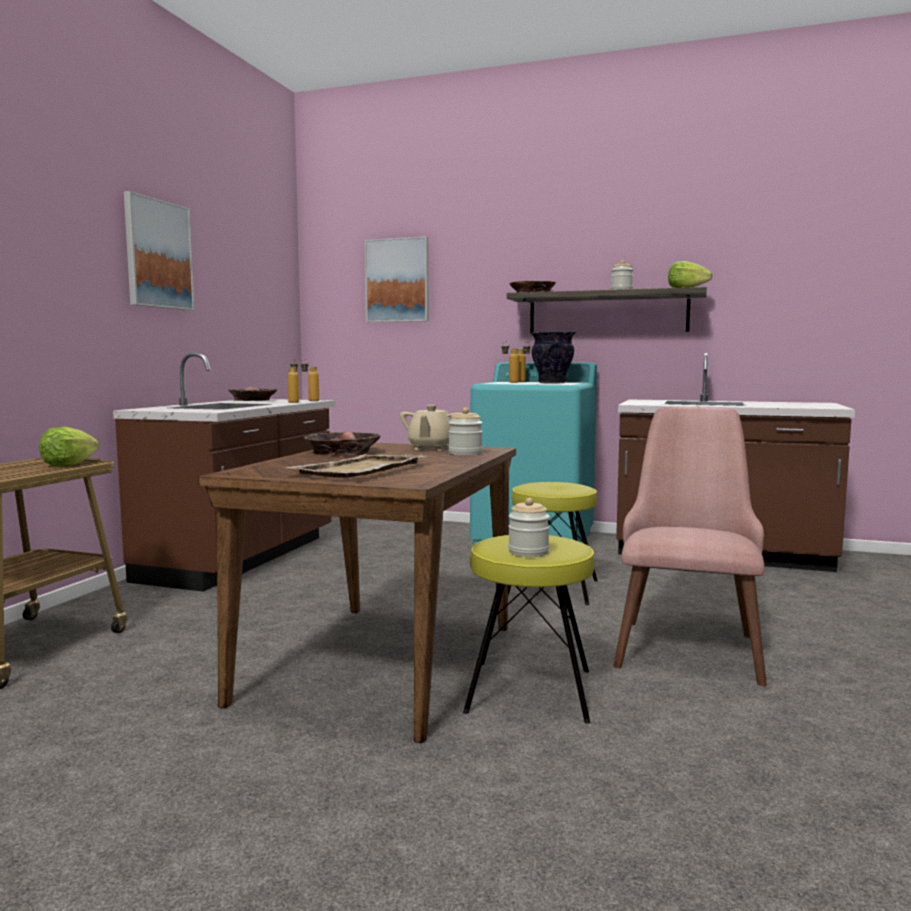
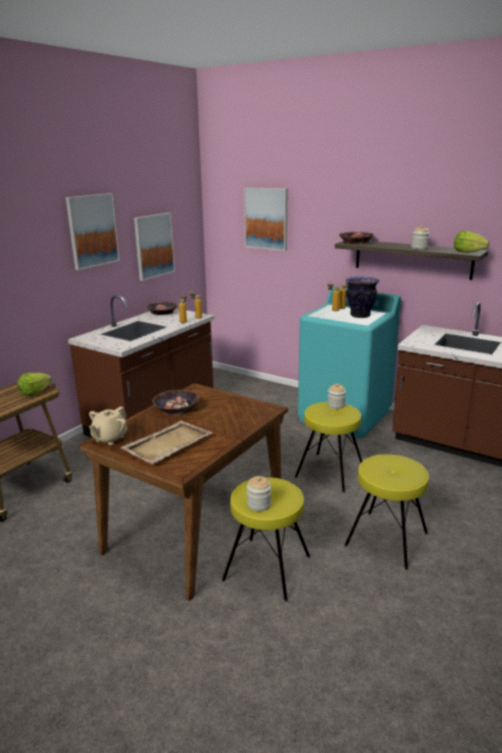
camera: 15 degrees right, 15 degrees up
beige teapot [400,405,455,451] -> beige teapot moved to [89,407,127,445]
jar [449,407,483,455] -> jar moved to [328,383,346,409]
pink chair [613,407,767,686] -> yellow stool [344,454,429,570]
none -> picture [134,213,175,281]

